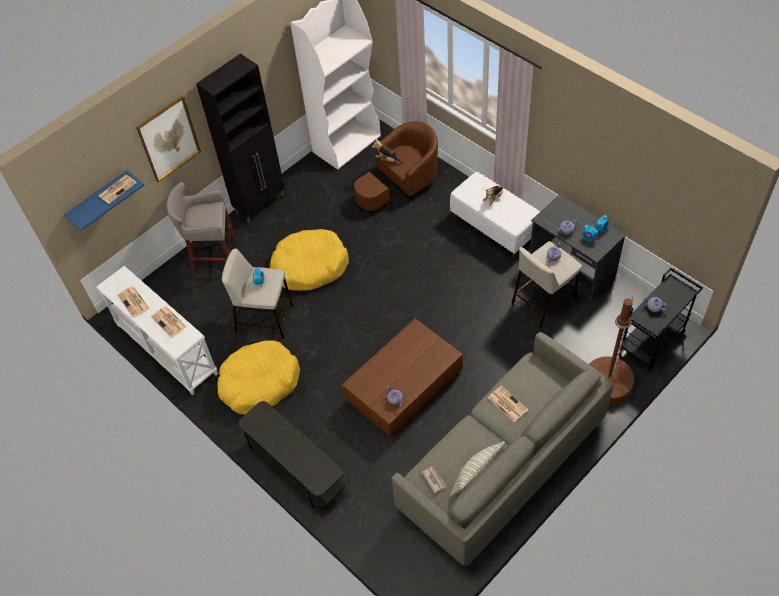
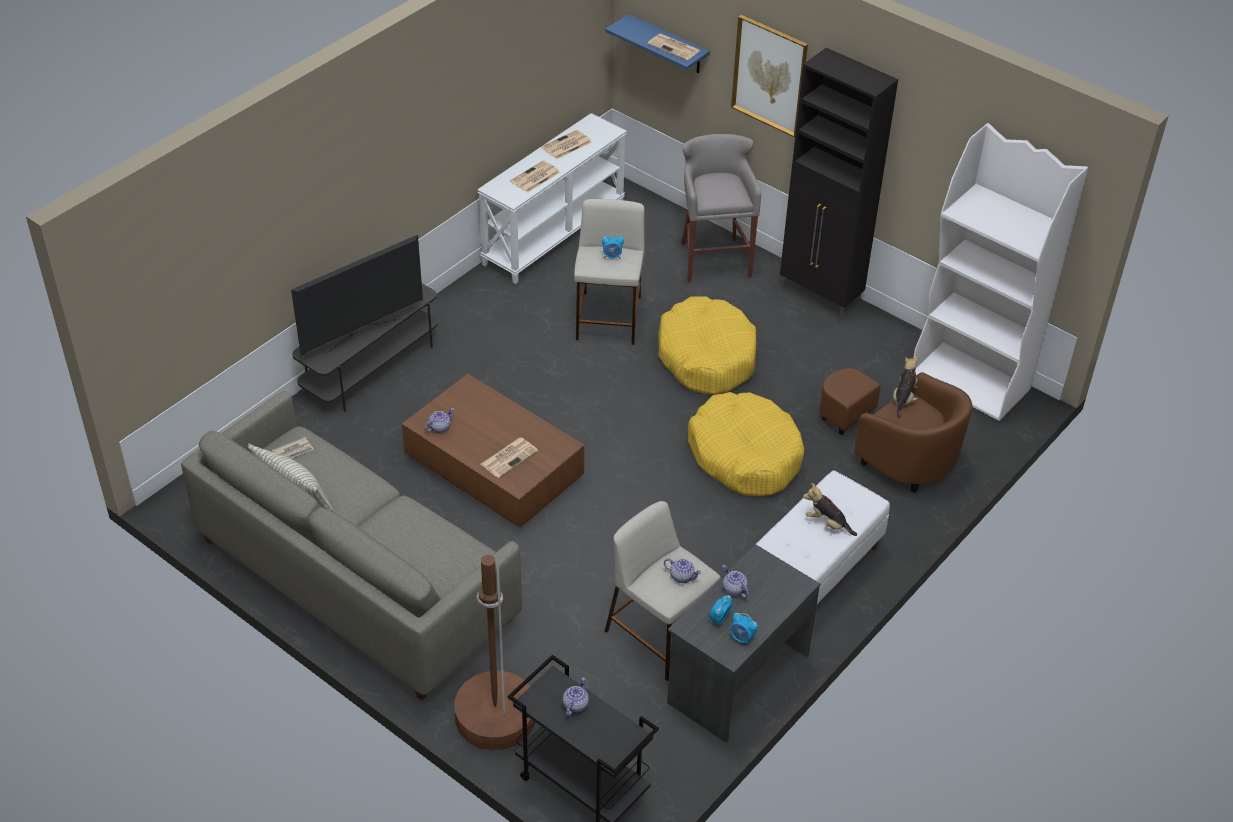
camera: 80 degrees right, 10 degrees down
yellow dog bed [218,340,300,415] -> yellow dog bed moved to [688,392,804,496]
newspaper [488,386,529,422] -> newspaper moved to [480,438,538,478]
none -> television [291,235,423,355]

